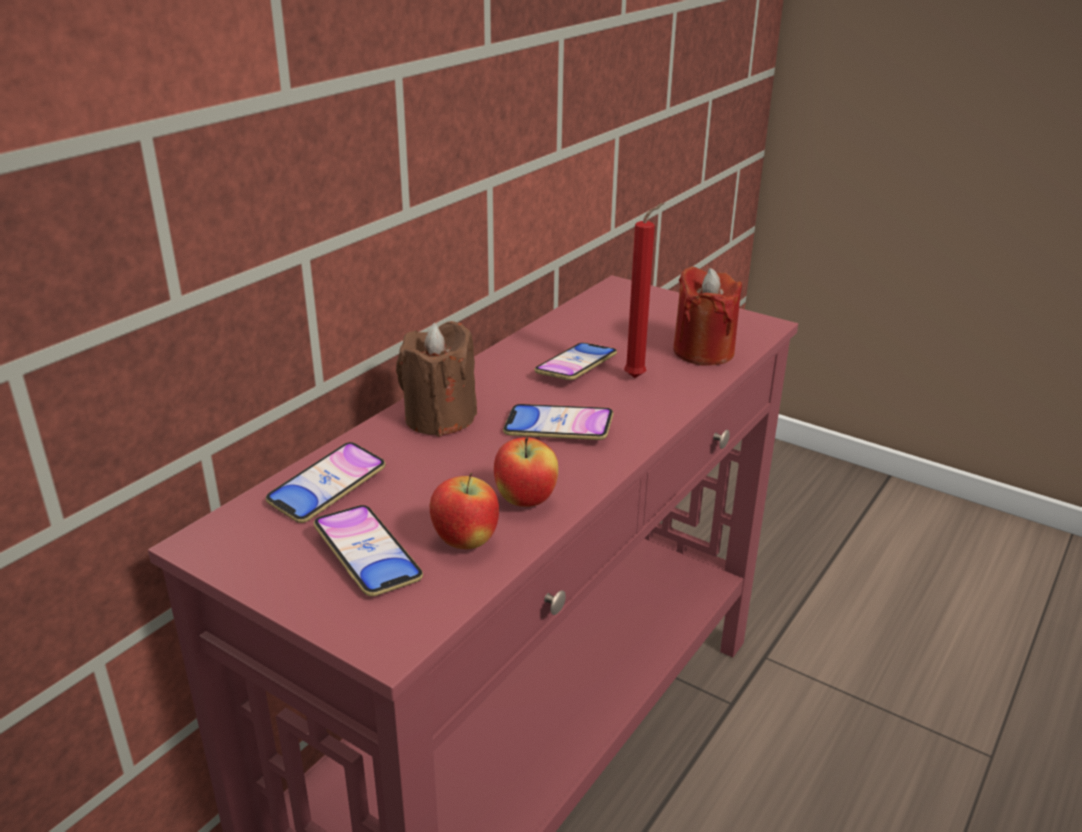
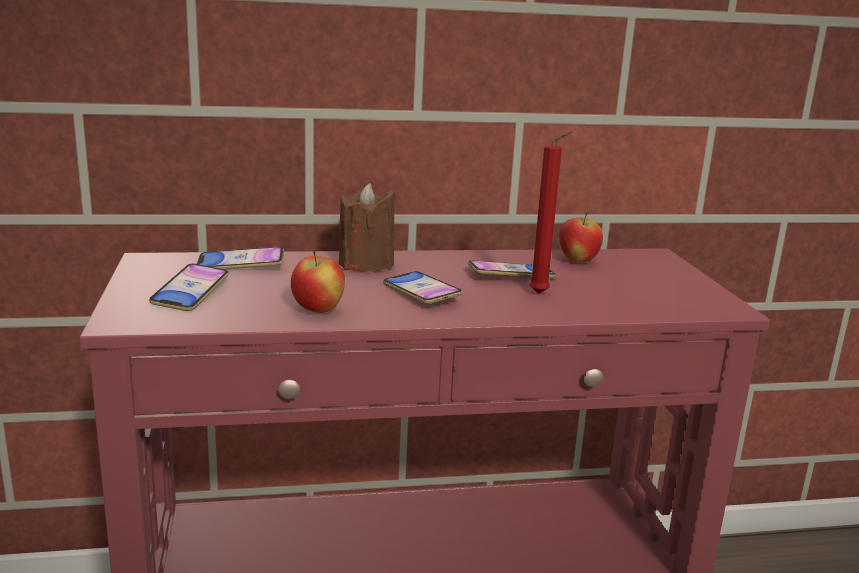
camera: 45 degrees right, 10 degrees down
apple [430,473,499,549] -> apple moved to [559,212,603,262]
red candle [673,266,742,366] -> none

